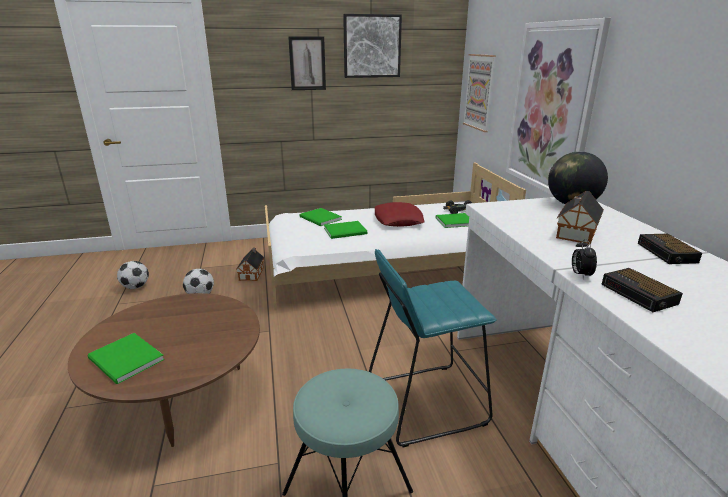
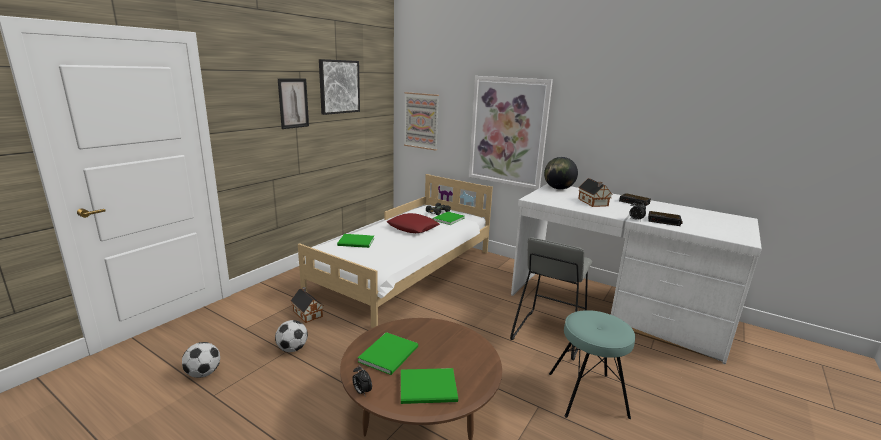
camera: 45 degrees left, 5 degrees down
green book [324,221,367,239] -> green book moved to [358,332,418,375]
turquoise stool [369,249,497,448] -> grey stool [510,237,592,360]
none -> alarm clock [352,365,372,395]

